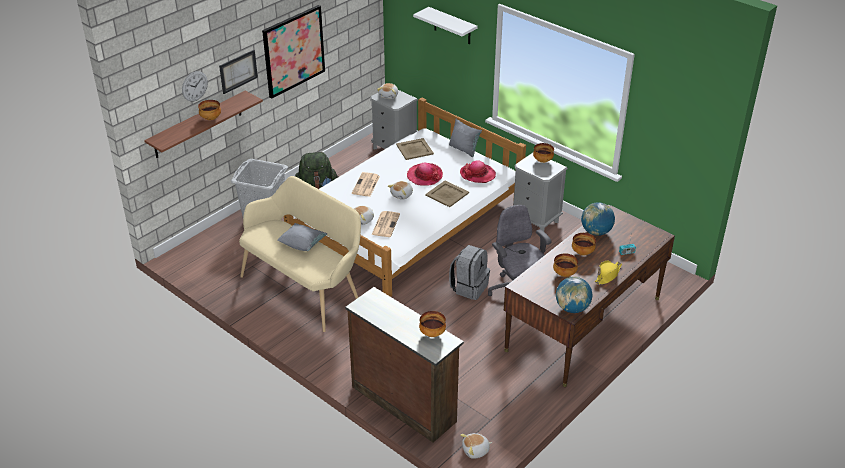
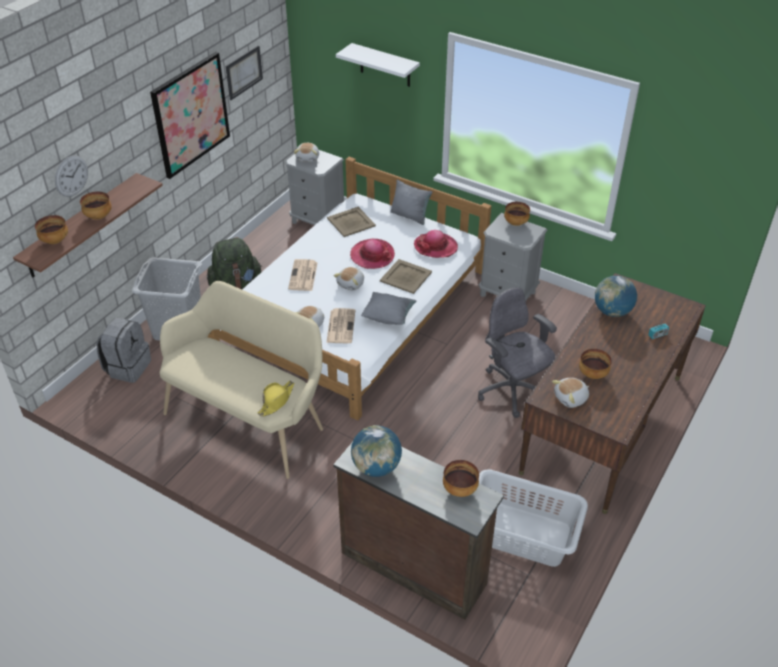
camera: 10 degrees left, 5 degrees up
picture [219,50,258,94] -> picture moved to [226,45,263,100]
grey pillow [277,223,327,251] -> grey pillow moved to [361,292,416,325]
grey backpack [449,245,490,300] -> grey backpack moved to [96,318,151,383]
plush toy [460,433,492,459] -> plush toy moved to [552,378,589,408]
globe [556,277,592,313] -> globe moved to [351,425,402,477]
bowl [572,233,596,255] -> bowl moved to [35,215,68,244]
yellow hat [595,260,622,285] -> yellow hat moved to [258,381,294,416]
none -> grey laundry basket [479,470,588,567]

